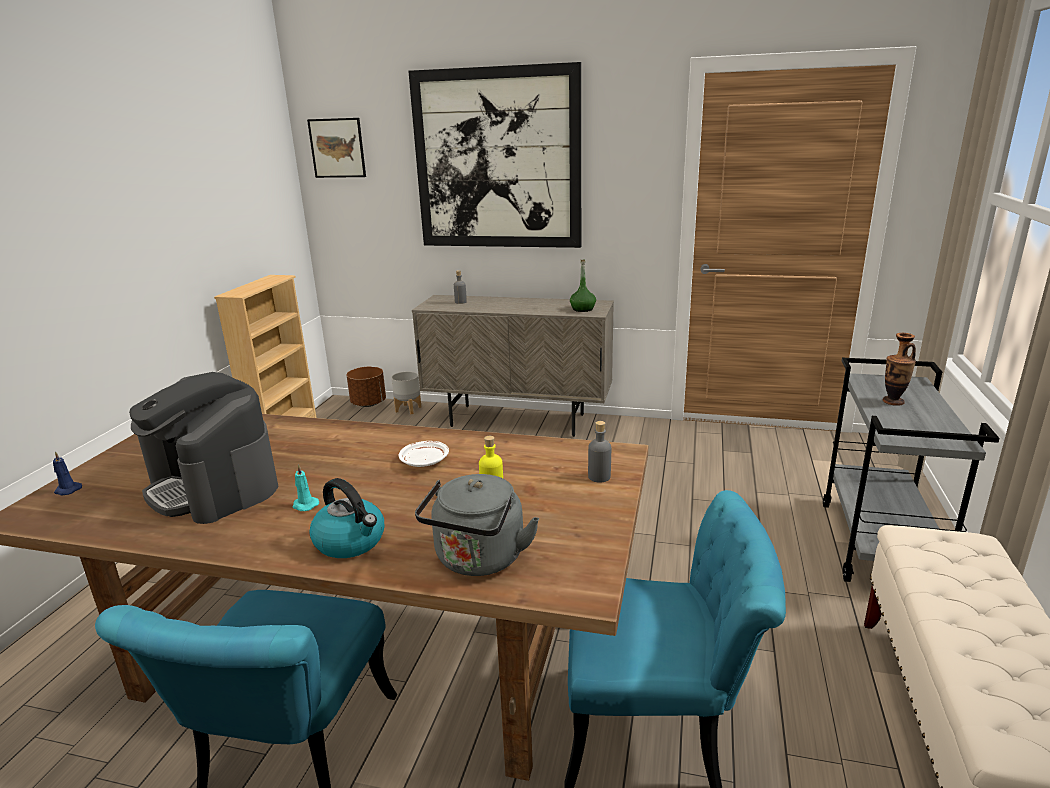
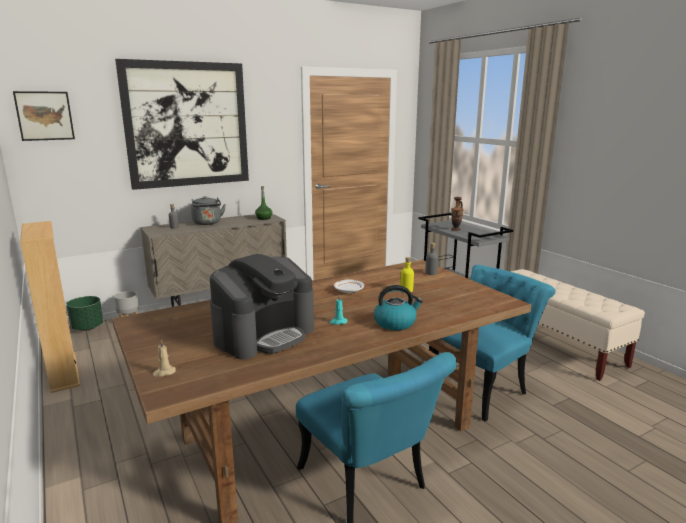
camera: 45 degrees left, 5 degrees down
blue candle [53,451,82,495] -> beige candle [152,340,176,377]
coffee machine [129,372,278,524] -> coffee machine turned 45 degrees counterclockwise [210,254,314,359]
brown planter [347,367,386,407] -> green planter [66,296,103,331]
grey kettle [415,474,540,576] -> grey kettle moved to [191,196,226,225]

